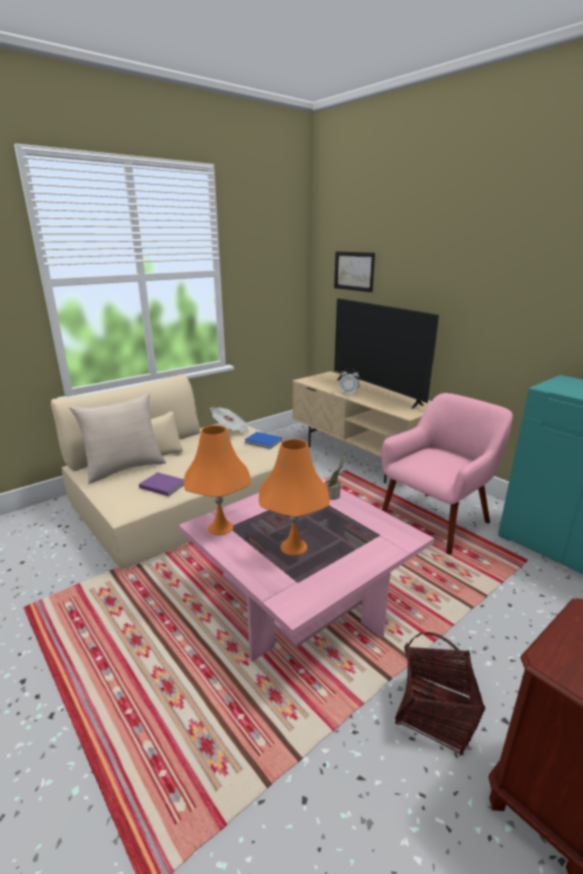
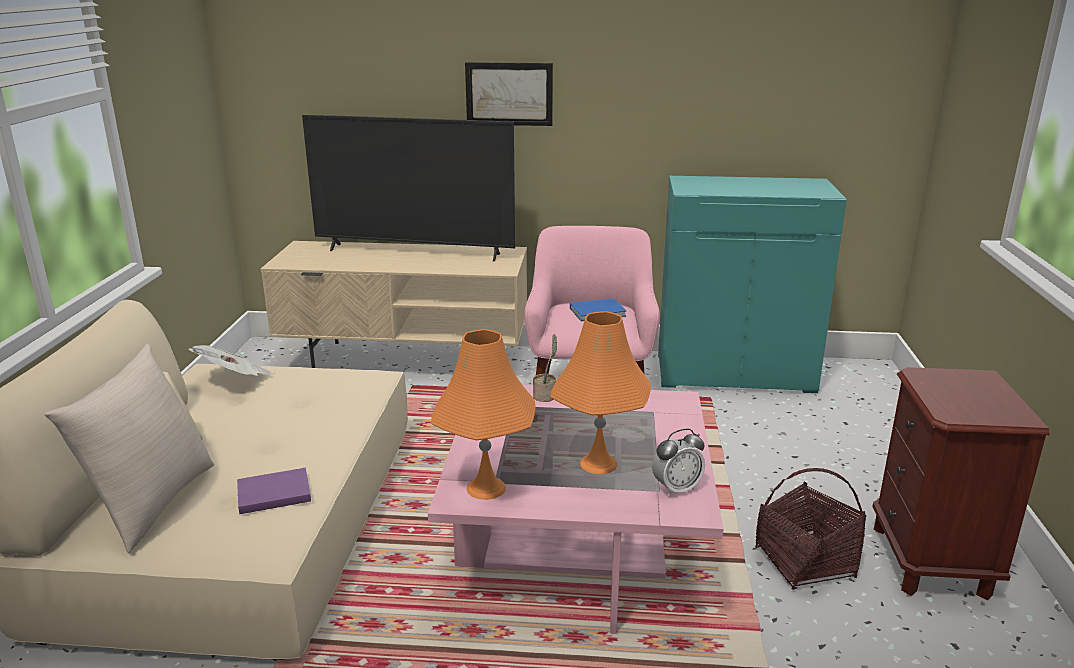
camera: 45 degrees left, 0 degrees up
blue book [244,432,282,449] -> blue book moved to [570,298,626,321]
picture [334,251,375,292] -> picture moved to [465,62,553,126]
alarm clock [339,368,360,395] -> alarm clock moved to [652,428,705,497]

